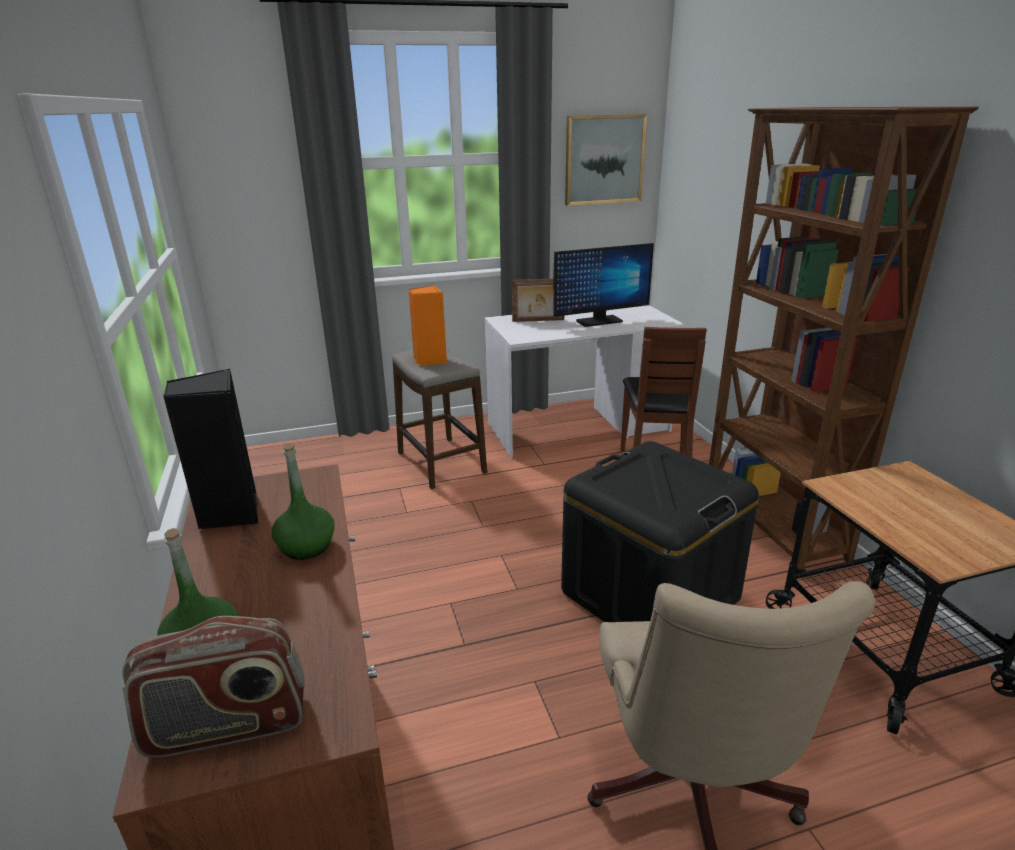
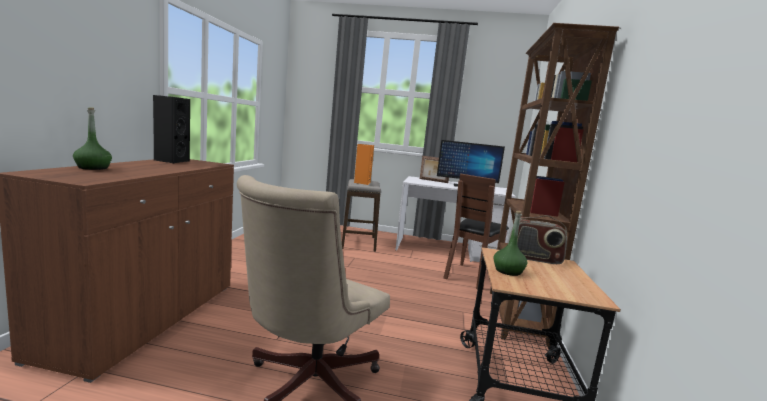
camera: 25 degrees right, 15 degrees down
radio [122,616,305,758] -> radio moved to [508,215,567,264]
green bottle [272,443,335,560] -> green bottle moved to [493,211,527,276]
black storage box [561,441,759,622] -> none
picture [565,114,647,206] -> none

